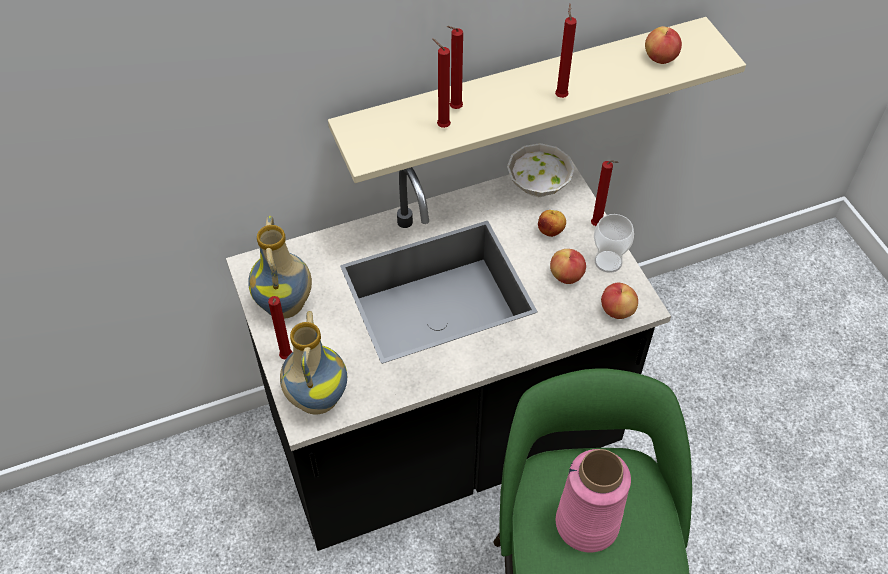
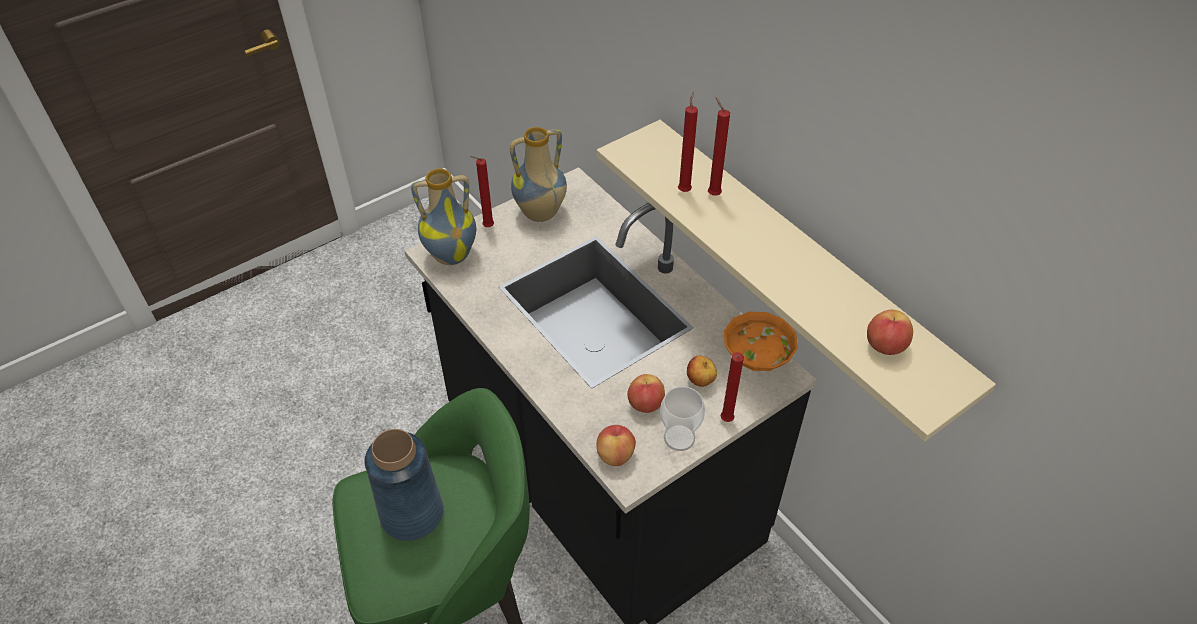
camera: 75 degrees right, 5 degrees down
white bowl [507,143,574,198] -> orange bowl [724,312,798,371]
red candle [555,4,577,98] -> none
pink vase [556,449,631,552] -> blue vase [365,429,443,541]

